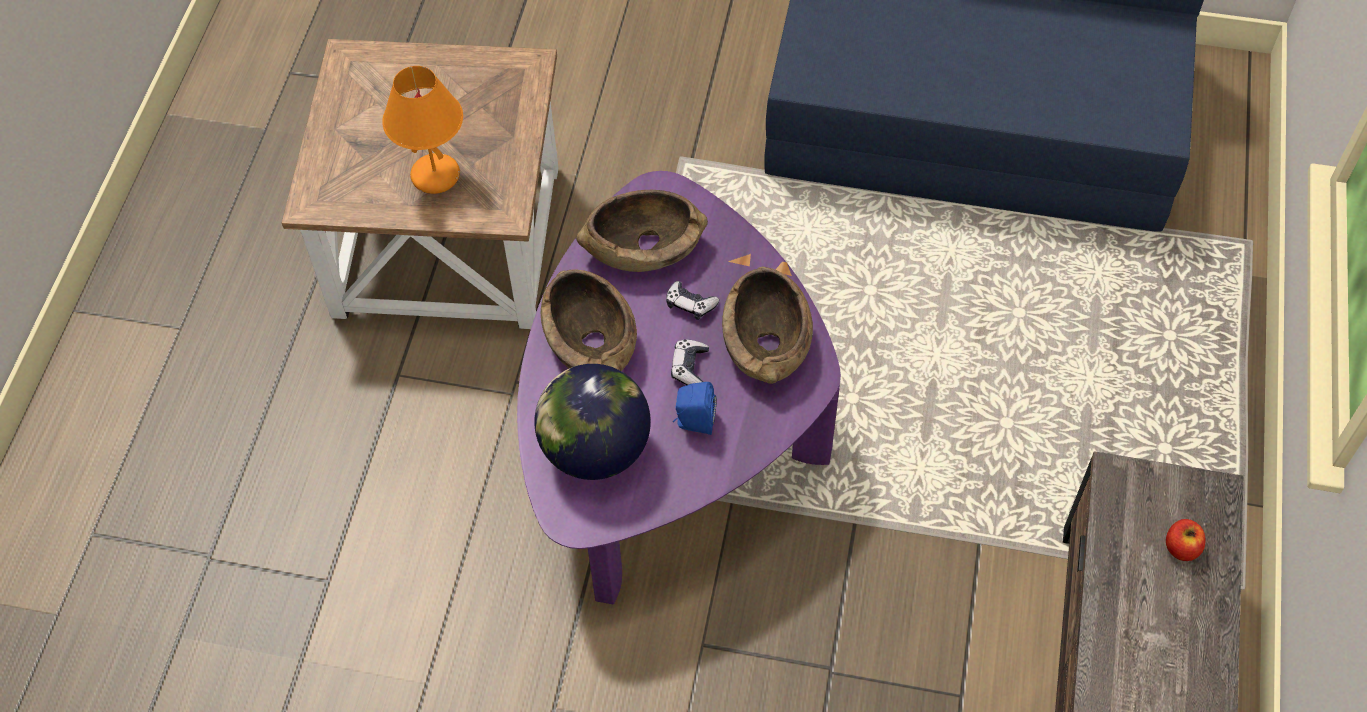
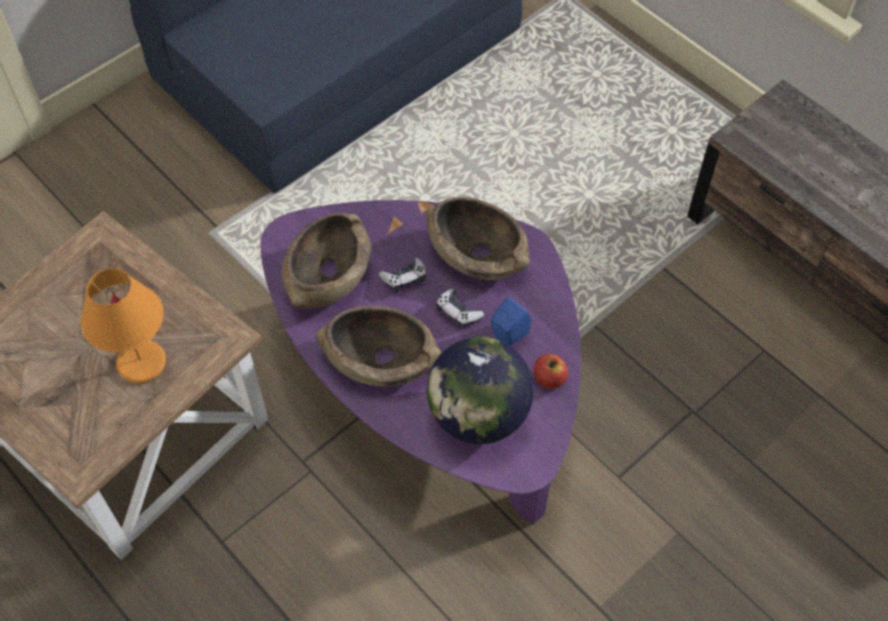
camera: 55 degrees left, 0 degrees up
apple [1166,519,1206,561] -> apple moved to [534,354,568,389]

